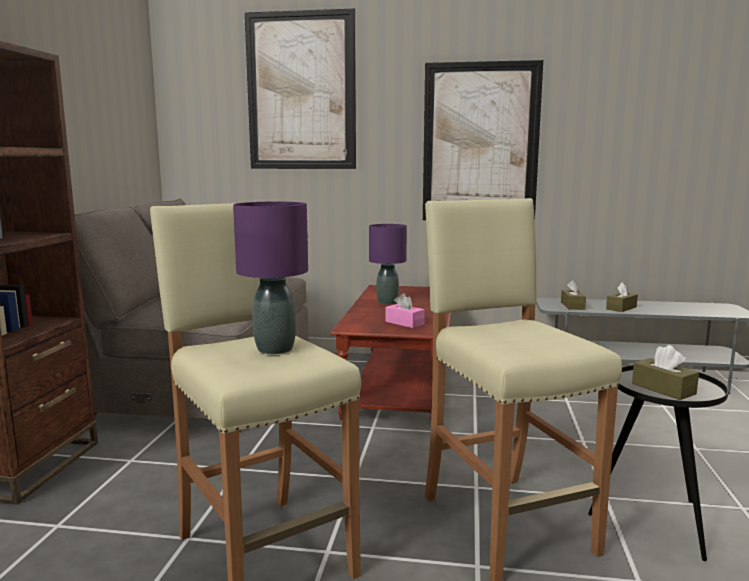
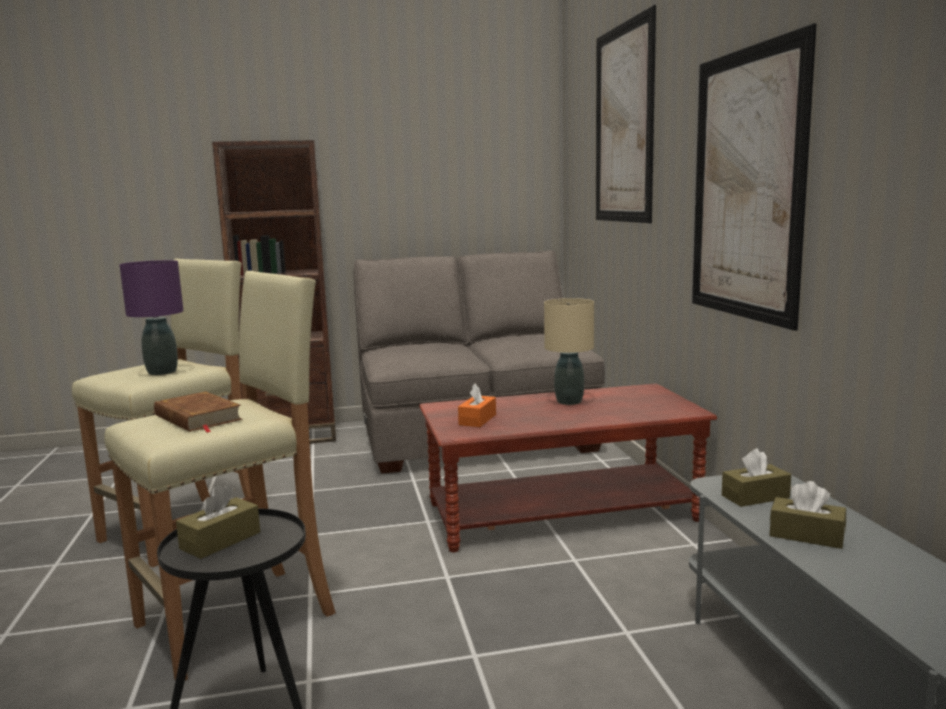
camera: 70 degrees right, 0 degrees up
purple table lamp [369,224,407,305] -> beige table lamp [544,298,594,405]
pink tissue box [385,294,425,328] -> orange tissue box [458,384,496,427]
none -> brown book [154,391,242,433]

